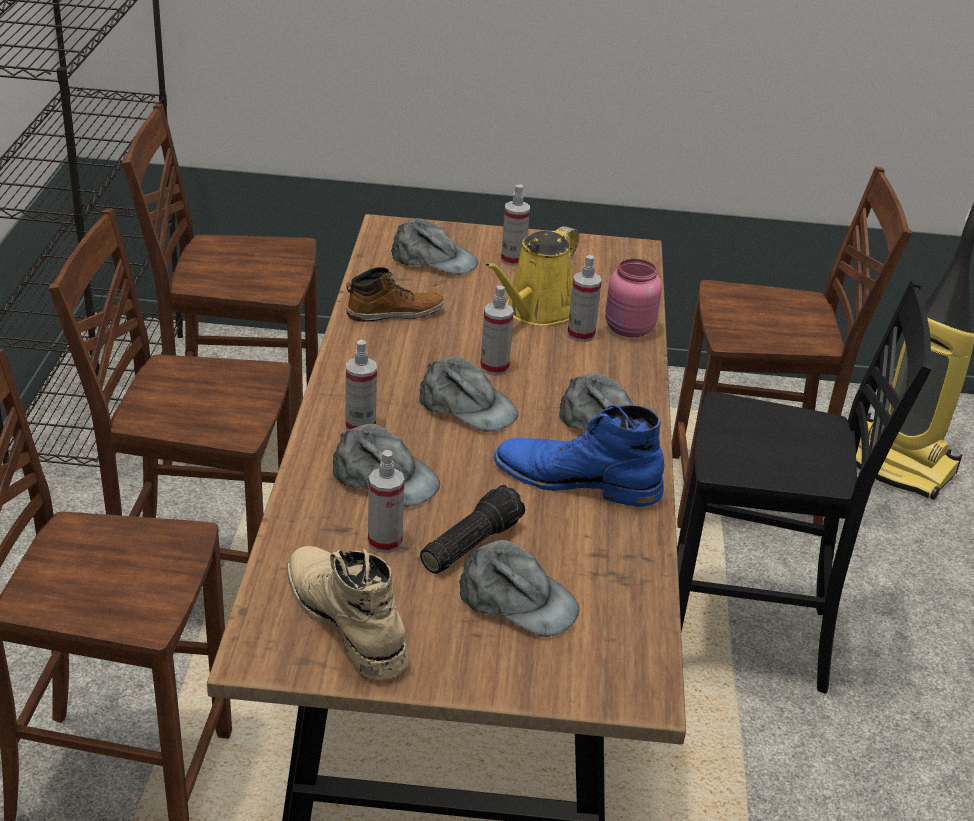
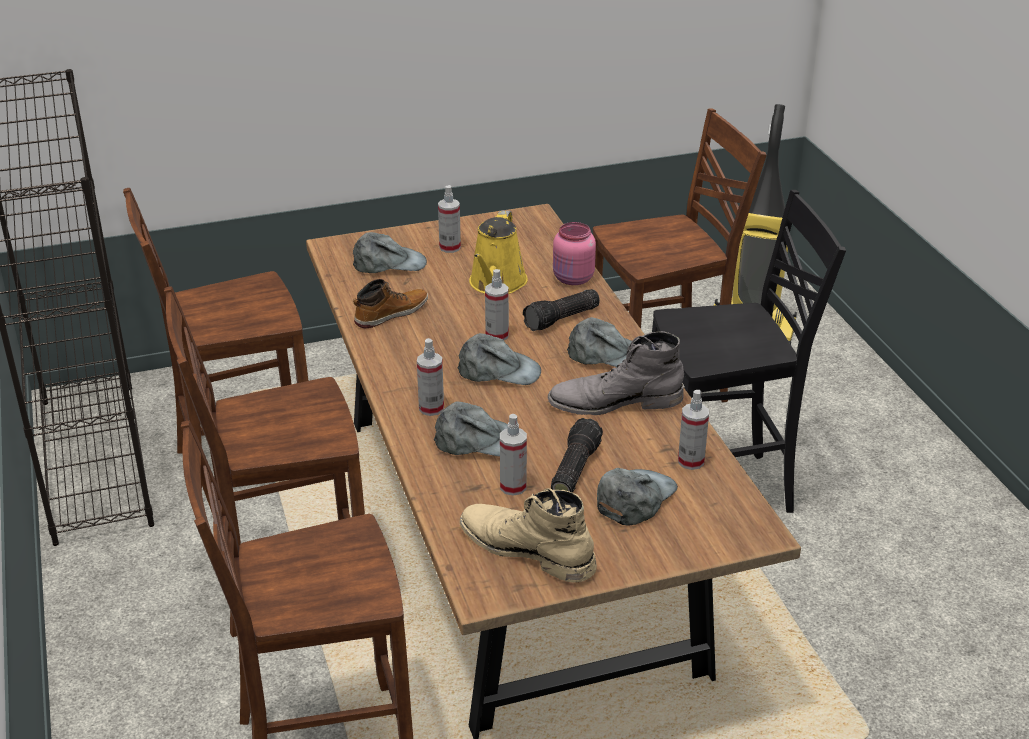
camera: 20 degrees left, 0 degrees up
grey cap [459,540,579,637] -> grey cap turned 60 degrees counterclockwise [597,468,678,526]
blue boot [494,404,664,507] -> grey boot [548,331,684,415]
spray bottle [567,255,602,342] -> spray bottle moved to [678,390,709,470]
none -> flashlight [523,289,600,331]

